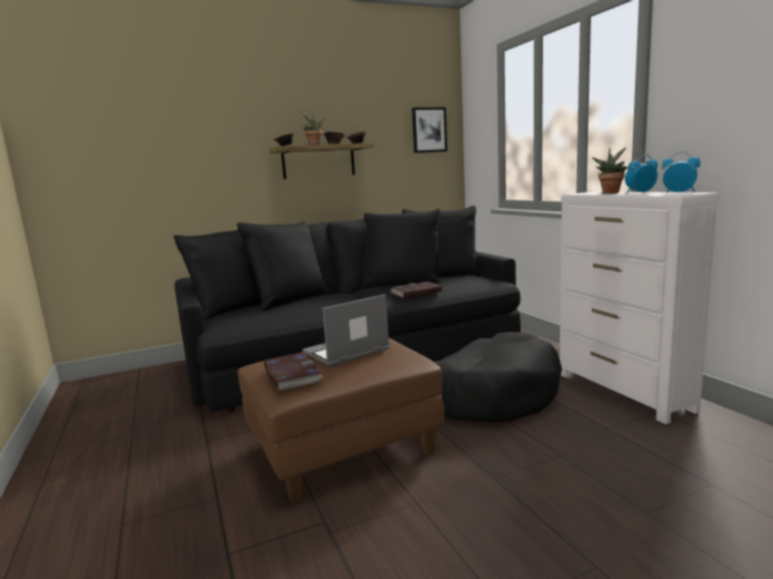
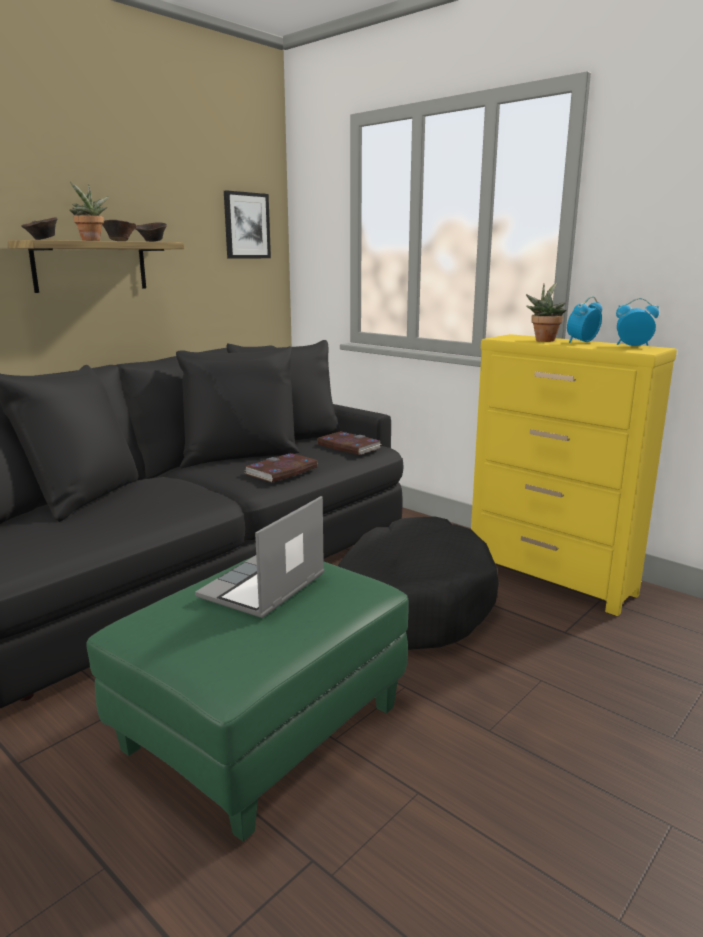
camera: 25 degrees left, 5 degrees up
brown ottoman [238,338,444,503] -> green ottoman [86,556,409,842]
book [264,352,322,391] -> book moved to [317,431,381,455]
white dresser [560,192,719,424] -> yellow dresser [471,334,677,616]

